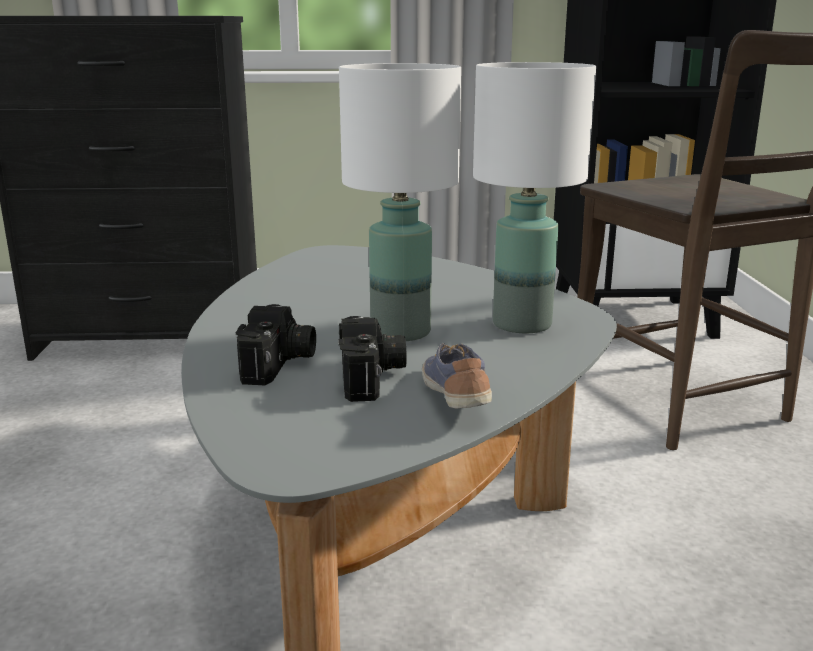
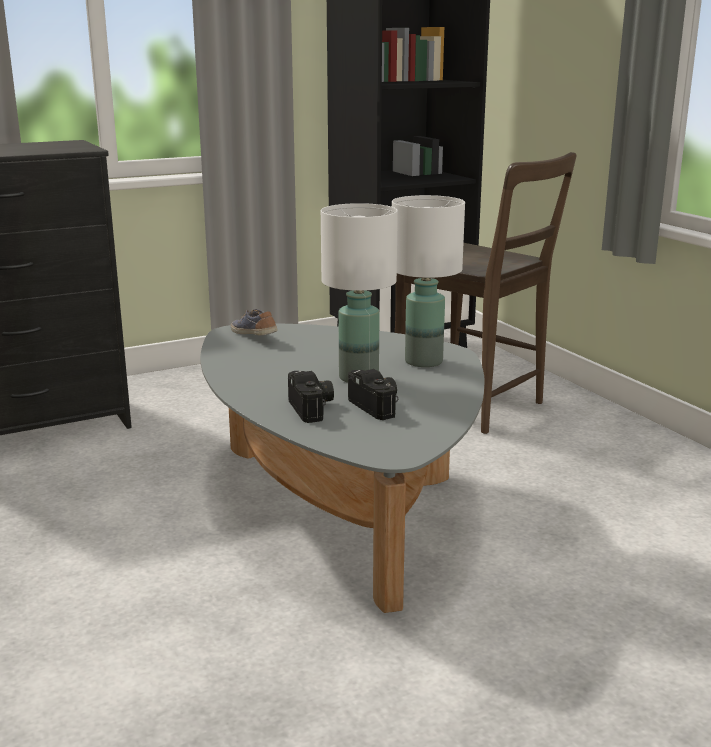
camera: 25 degrees left, 0 degrees up
shoe [422,343,492,409] -> shoe moved to [231,309,277,336]

